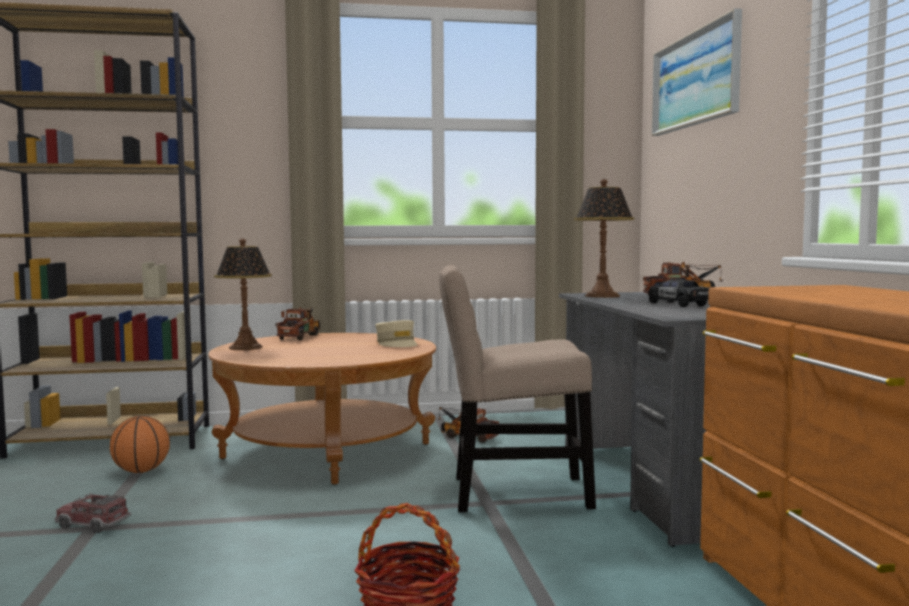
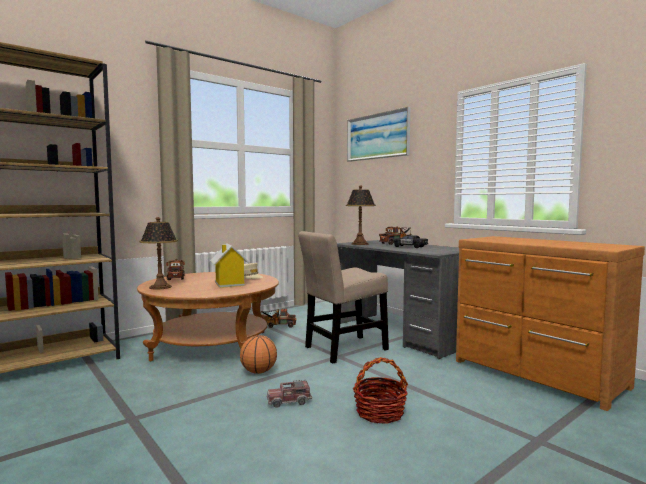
camera: 30 degrees left, 0 degrees up
toy truck [55,493,131,533] -> toy truck moved to [267,380,312,408]
basketball [110,416,170,473] -> basketball moved to [240,335,277,374]
none -> toy house [210,243,250,288]

